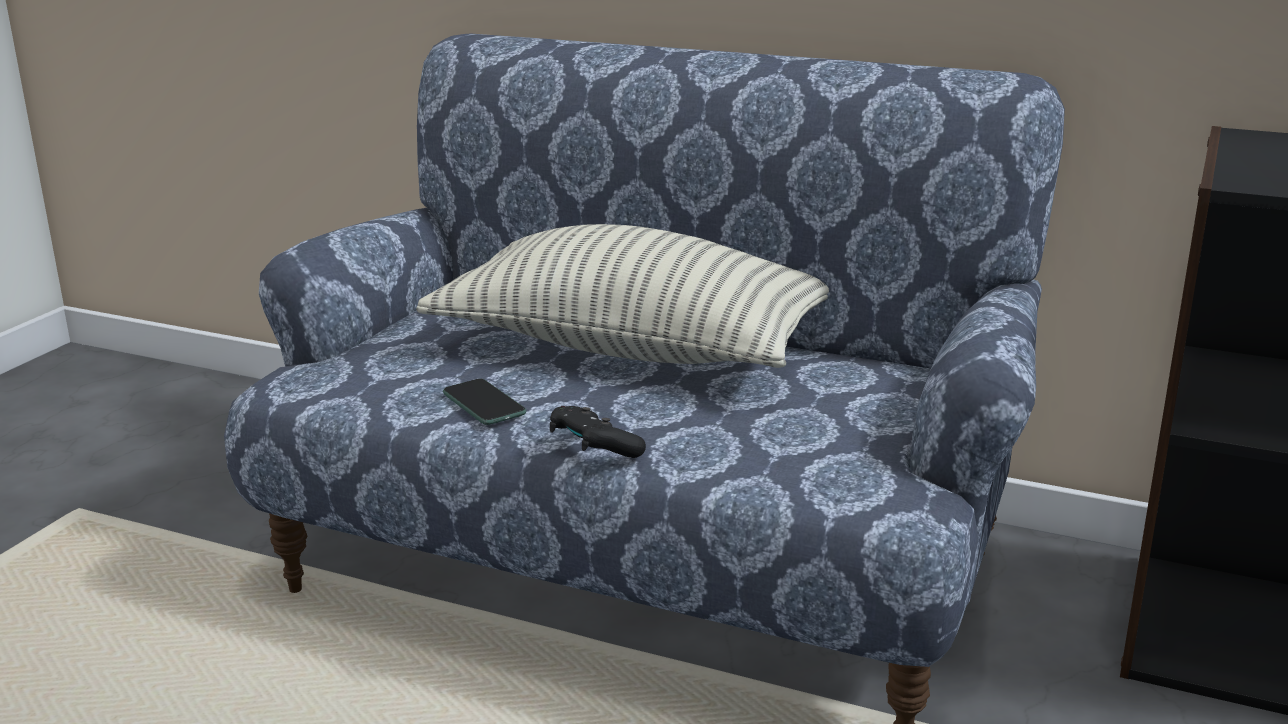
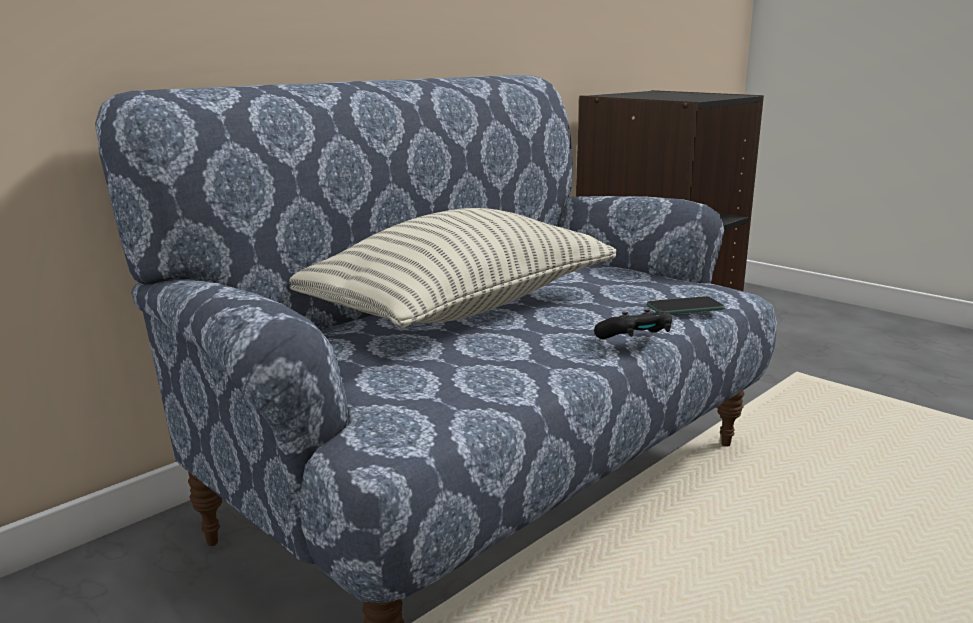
camera: 70 degrees left, 5 degrees down
phone [443,379,526,425] -> phone moved to [647,296,725,314]

